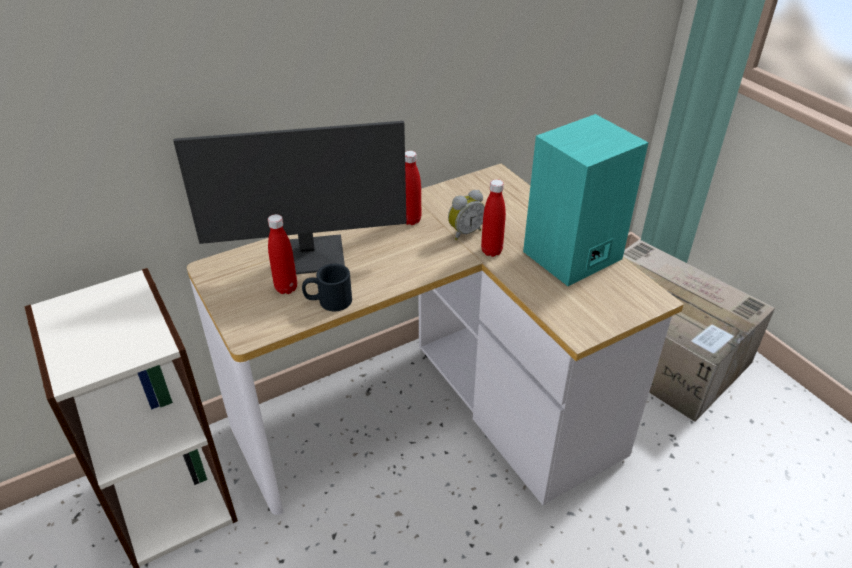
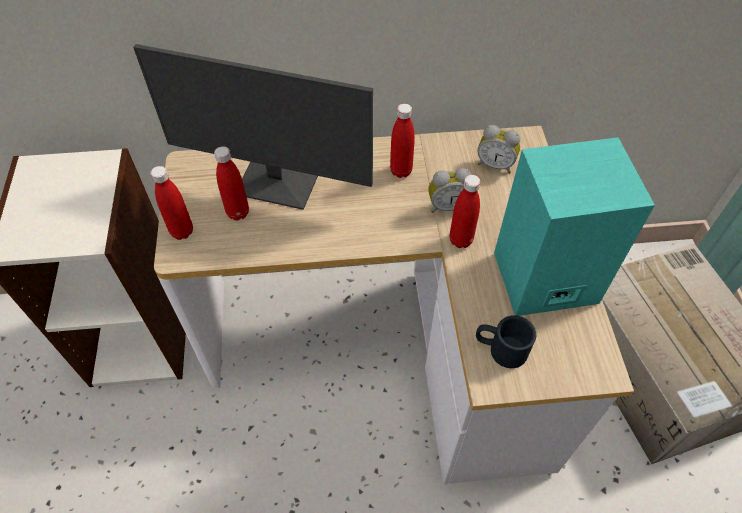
camera: 25 degrees right, 15 degrees up
black mug [302,264,352,311] -> black mug moved to [476,315,536,368]
none -> red bottle [151,166,193,240]
none -> alarm clock [478,125,520,174]

